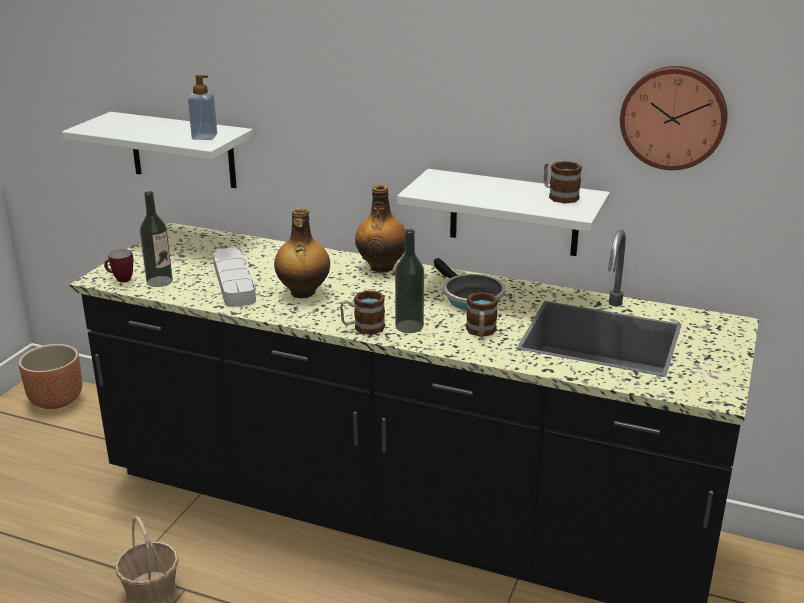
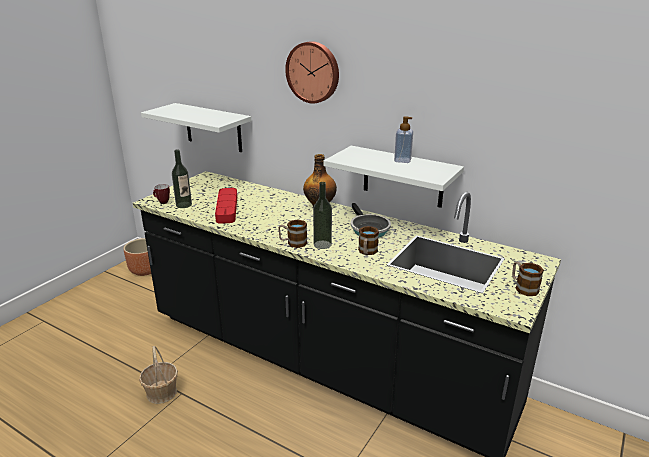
camera: 10 degrees right, 0 degrees up
soap dispenser [188,75,217,140] -> soap dispenser moved to [394,116,413,163]
grey tray [213,247,256,307] -> red tray [215,188,237,224]
bottle [274,208,330,298] -> none
mug [544,161,582,204] -> mug moved to [512,262,544,296]
wall clock [620,66,728,170] -> wall clock moved to [285,41,339,104]

